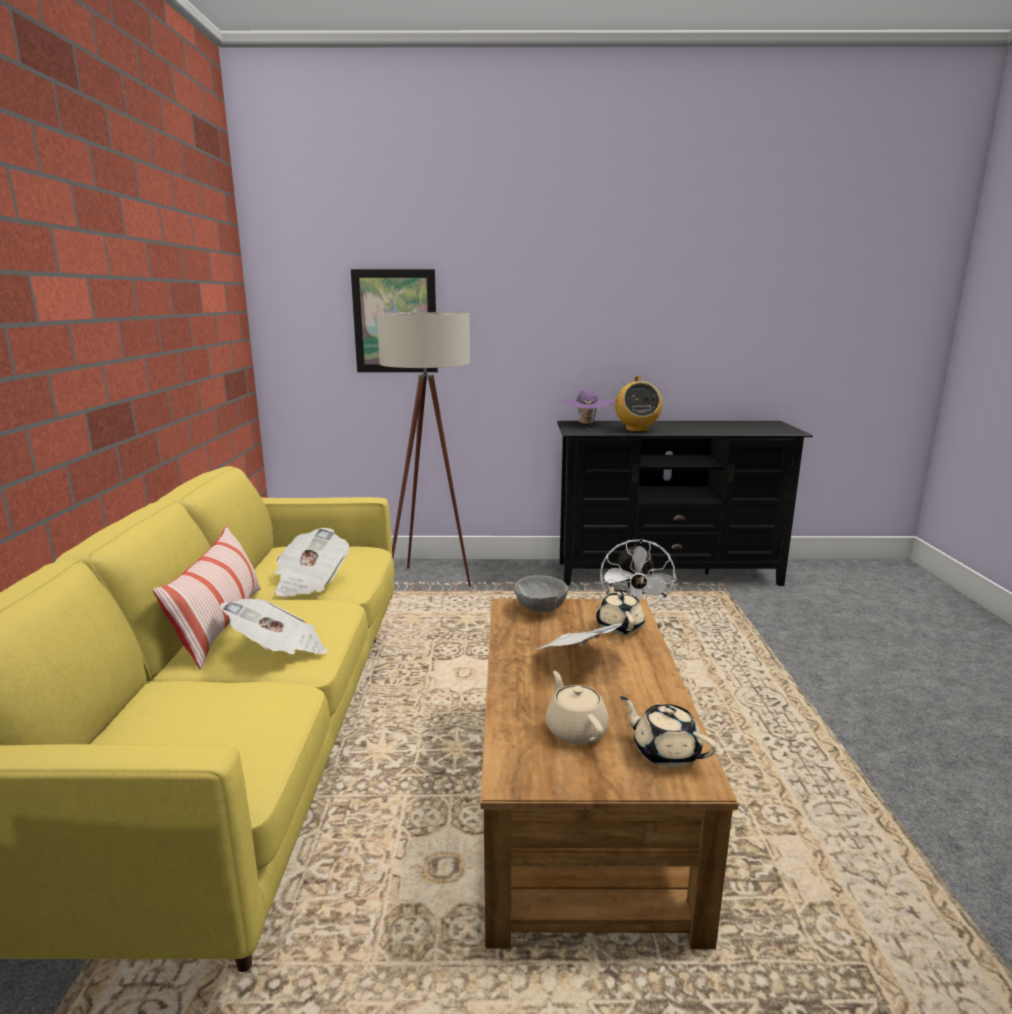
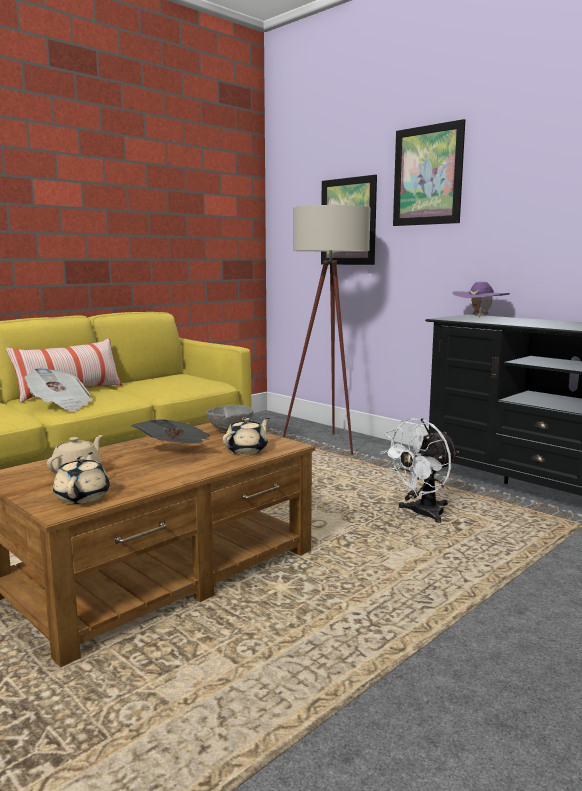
camera: 45 degrees right, 5 degrees down
newspaper [274,528,350,597] -> none
radio [615,376,662,432] -> none
none -> picture [393,119,465,226]

